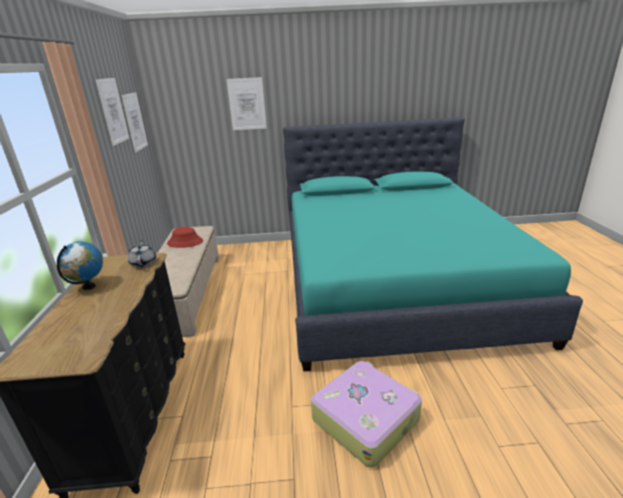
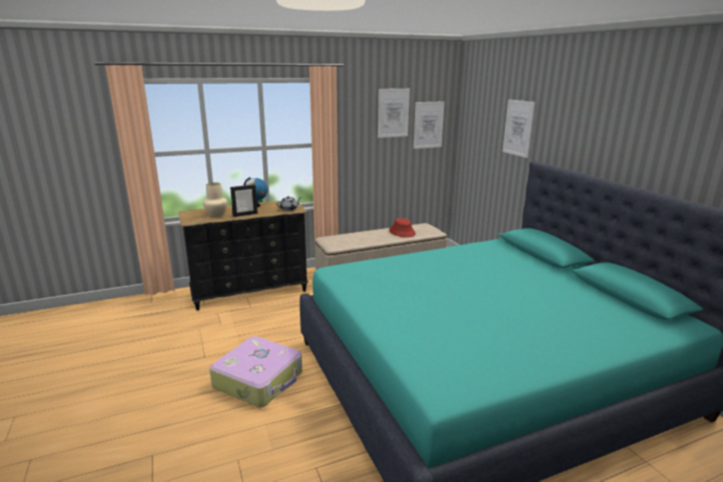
camera: 70 degrees right, 5 degrees down
none -> beige vase [203,182,227,217]
none -> picture frame [230,184,258,217]

